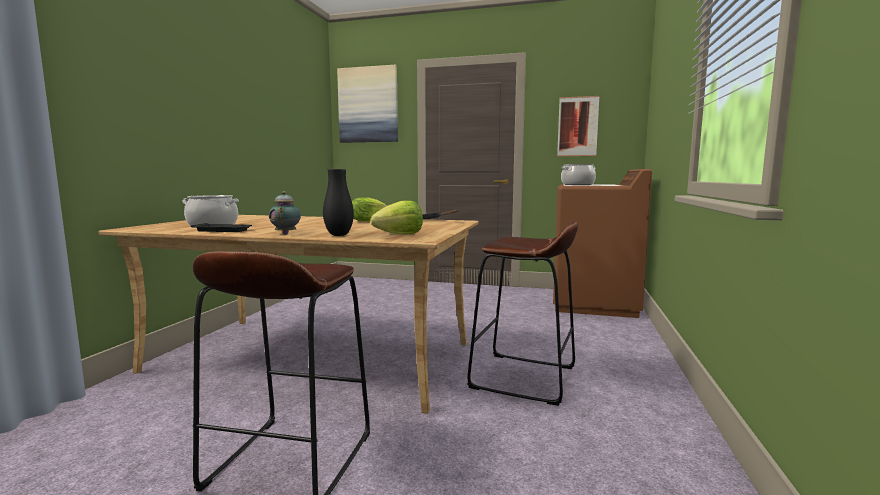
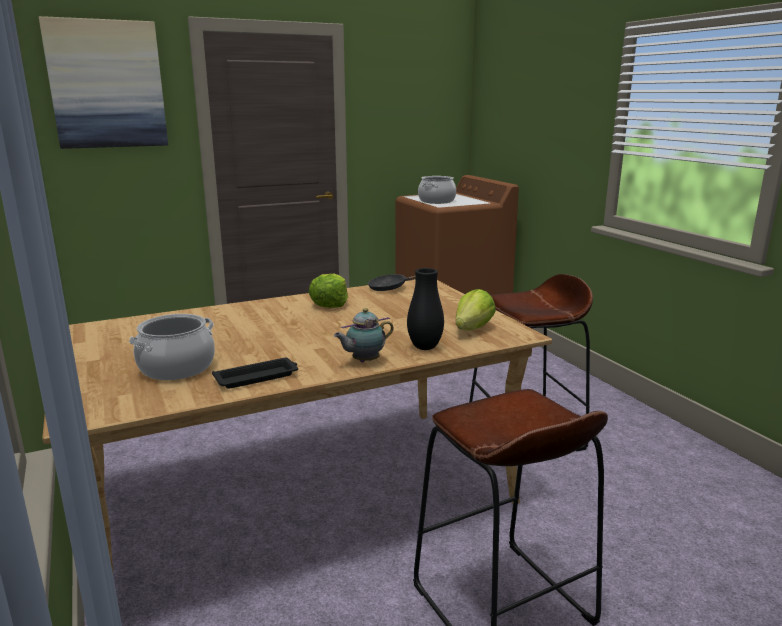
camera: 40 degrees left, 10 degrees up
teapot [269,191,301,235] -> teapot turned 75 degrees counterclockwise [334,308,394,362]
picture [557,96,599,156] -> none

